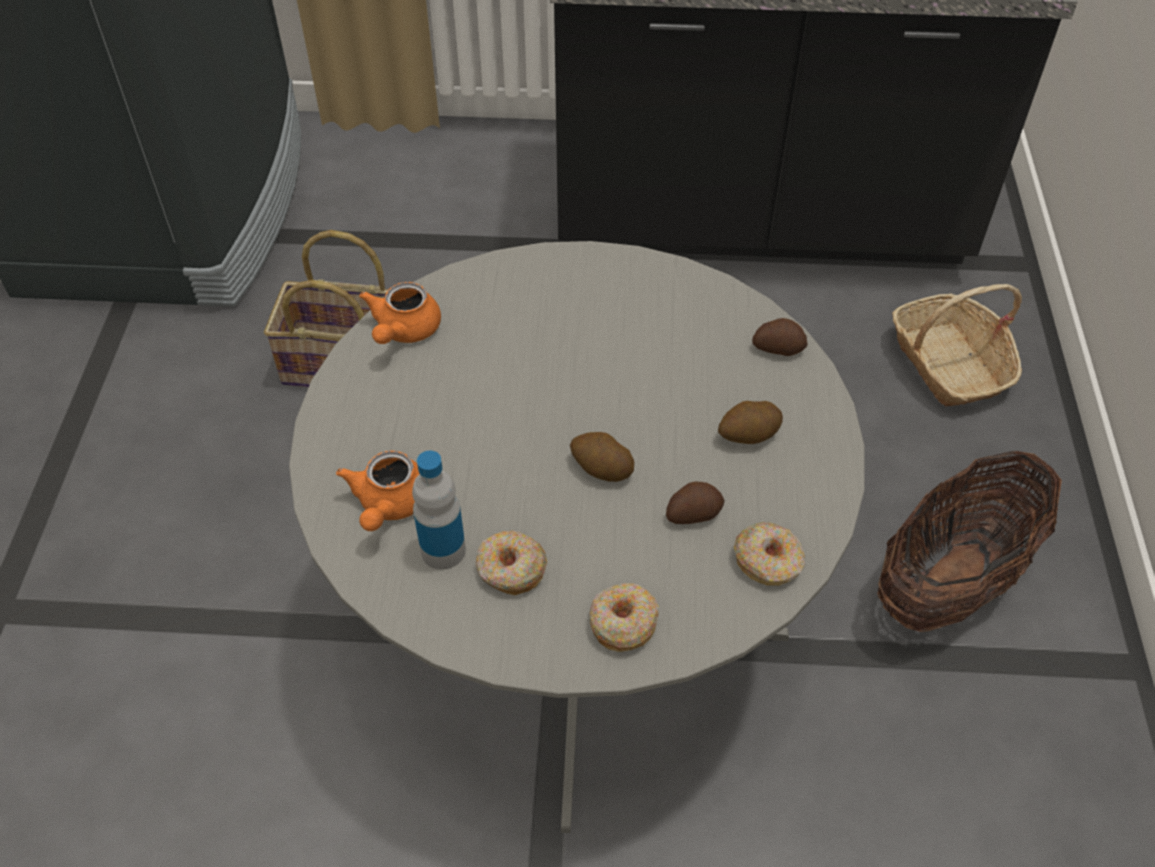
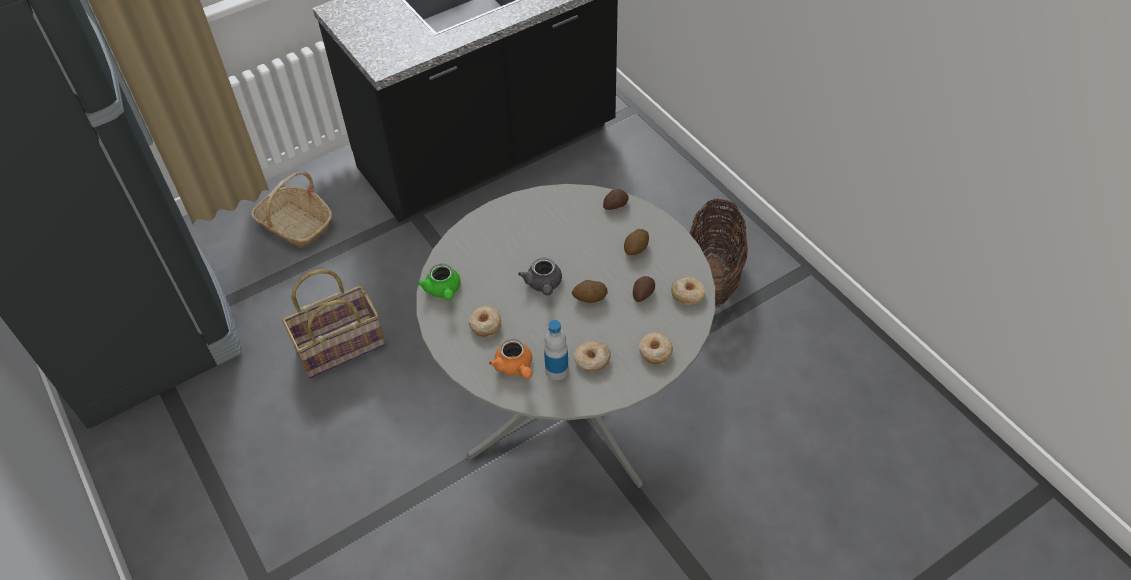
camera: 35 degrees left, 0 degrees up
orange teapot [359,282,441,344] -> green teapot [417,263,461,300]
basket [892,284,1022,406] -> basket moved to [251,172,332,248]
none -> donut [468,306,501,337]
none -> grey teapot [518,258,562,296]

